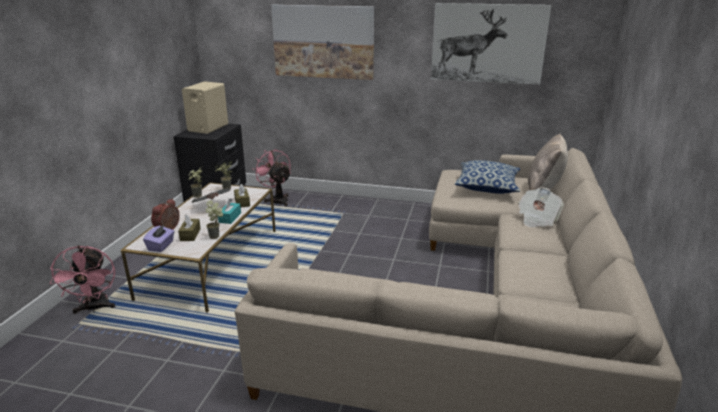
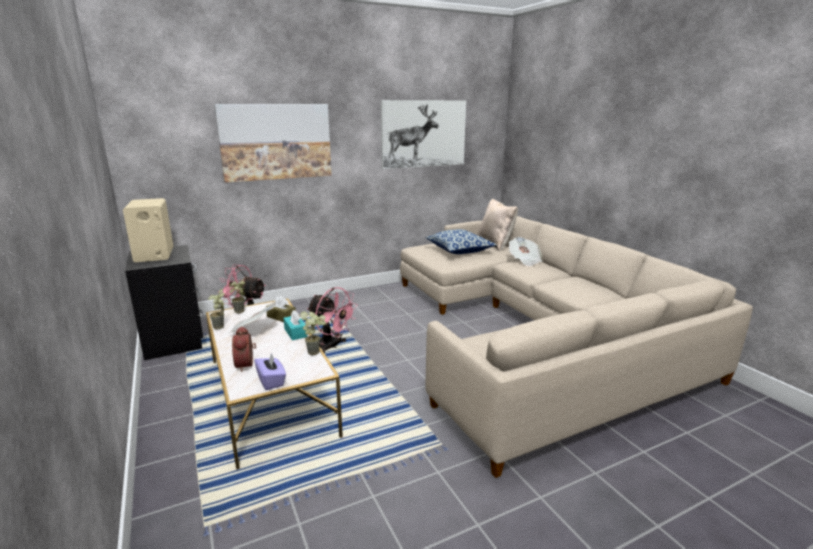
camera: 40 degrees left, 5 degrees down
pink fan [50,246,115,314] -> pink fan moved to [307,287,358,354]
brown tissue box [178,214,201,241] -> none

